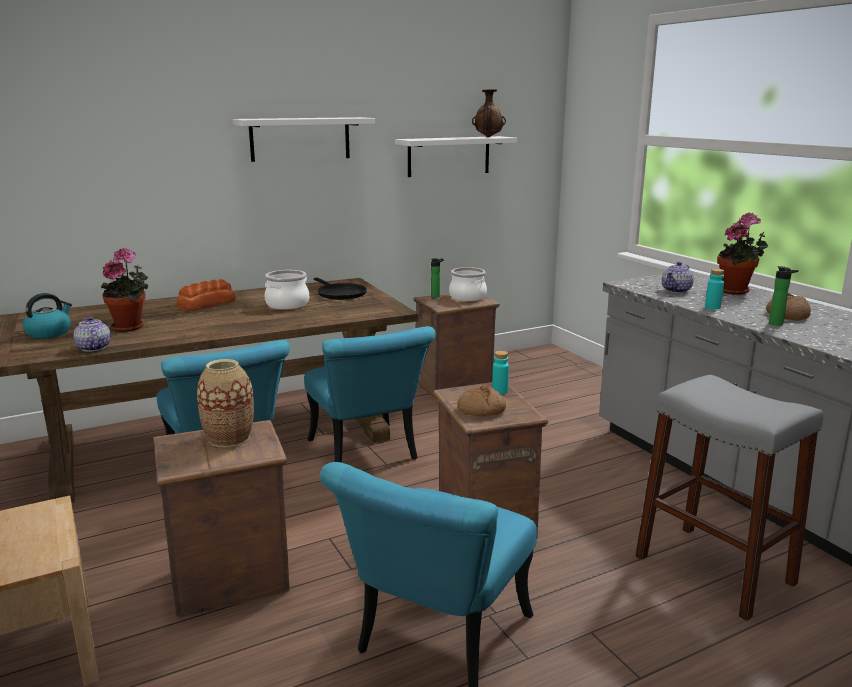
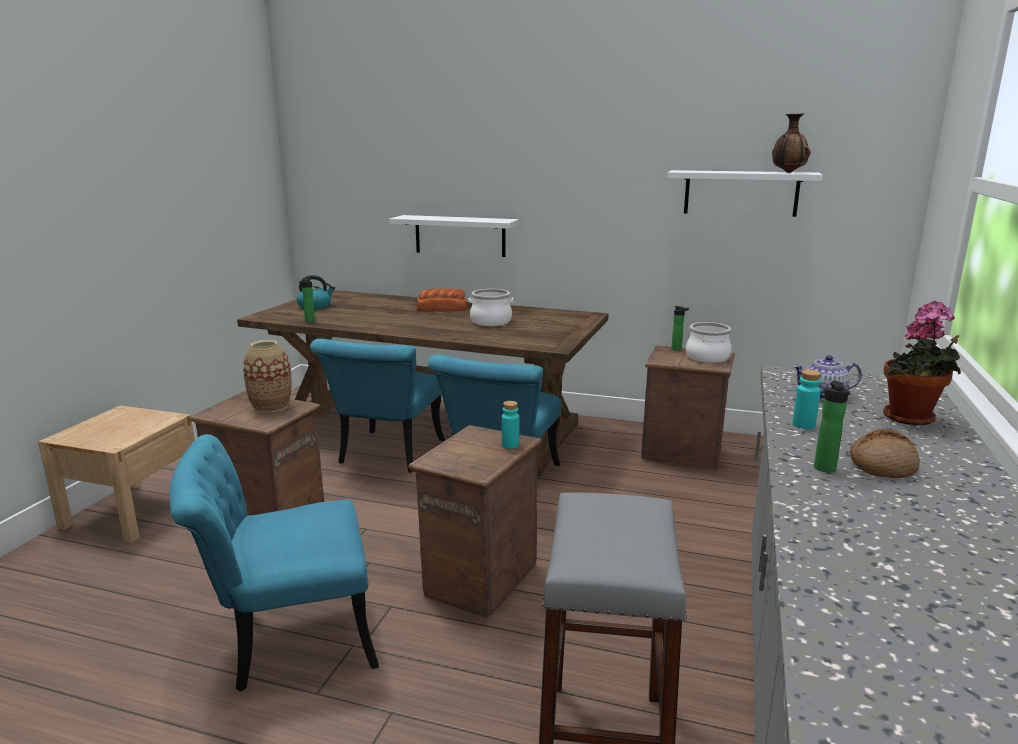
camera: 45 degrees right, 0 degrees up
teapot [73,317,111,352] -> bottle [299,278,315,322]
potted plant [101,248,148,332] -> none
white shelf [232,117,375,162] -> white shelf moved to [389,215,519,257]
black frying pan [314,278,367,300] -> none
bread [457,385,506,416] -> none

